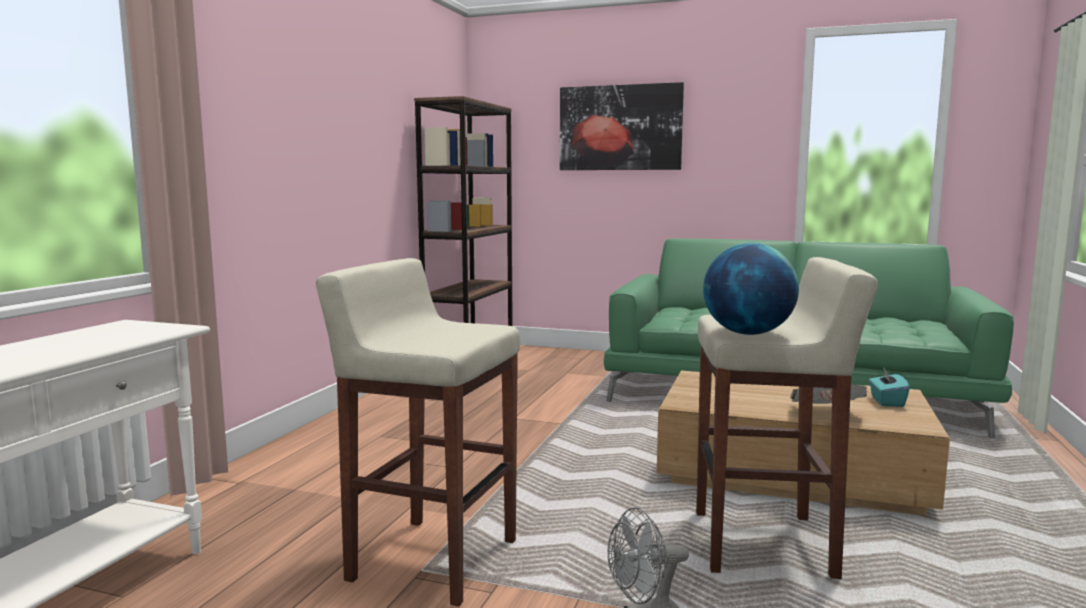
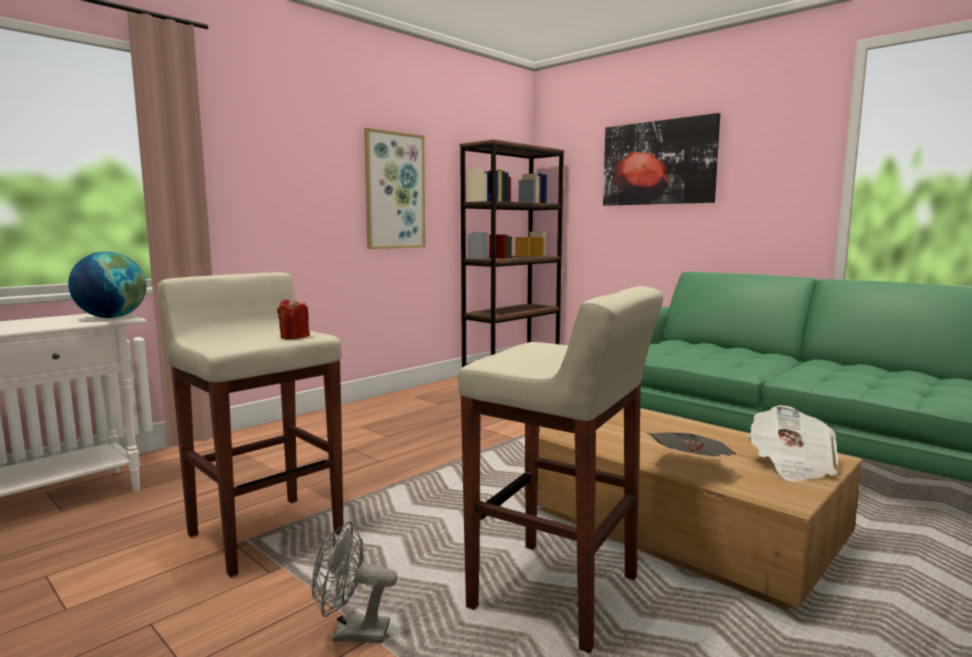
camera: 25 degrees right, 0 degrees up
globe [703,243,799,335] -> globe moved to [68,252,147,318]
turquoise tissue box [869,368,910,407] -> newspaper [749,405,838,482]
none -> red candle [277,297,310,339]
none -> picture [364,128,425,249]

